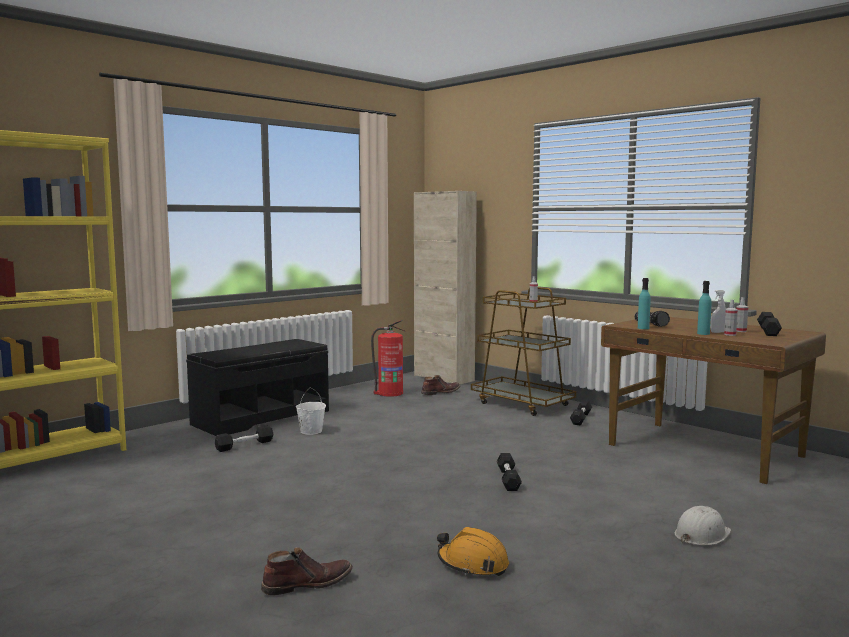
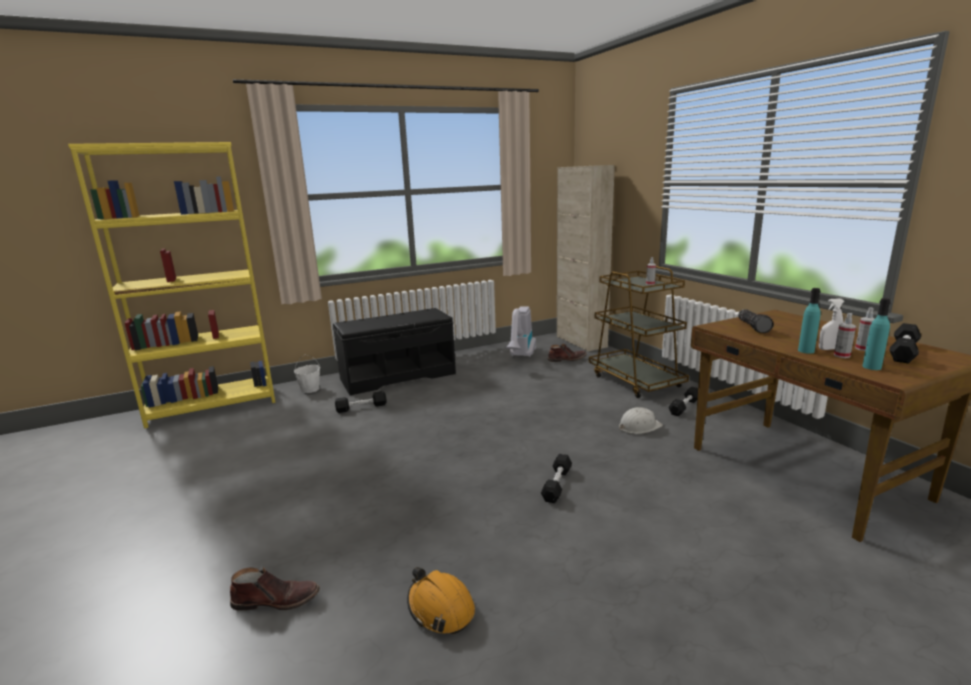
camera: 20 degrees right, 10 degrees up
white bucket [296,388,326,435] -> white bucket moved to [294,355,320,393]
fire extinguisher [371,320,406,397] -> vacuum cleaner [505,306,536,357]
turquoise bottle [638,278,651,329] -> turquoise bottle moved to [862,298,891,370]
white hard hat [674,506,731,546] -> white hard hat moved to [619,407,663,434]

